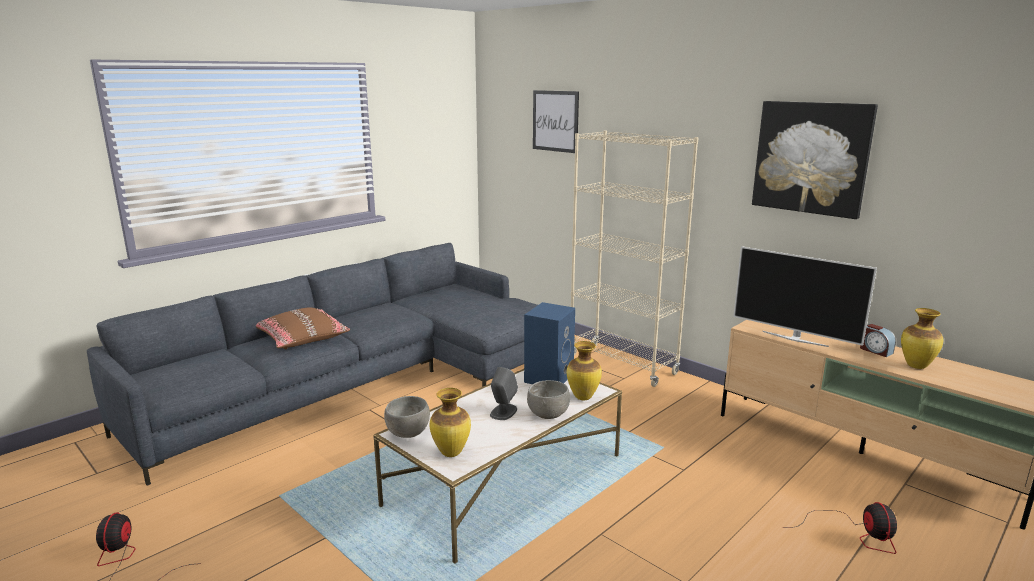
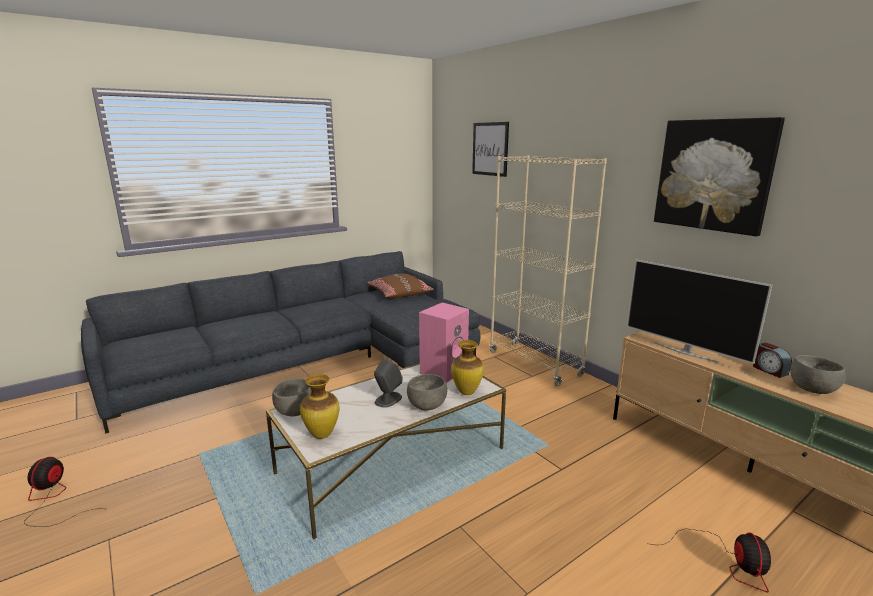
camera: 10 degrees right, 0 degrees up
brown pillow [256,307,350,349] -> brown pillow moved to [367,273,434,299]
blue speaker [524,302,575,385] -> pink speaker [419,302,469,383]
vase [901,308,943,369] -> grey bowl [790,355,846,394]

